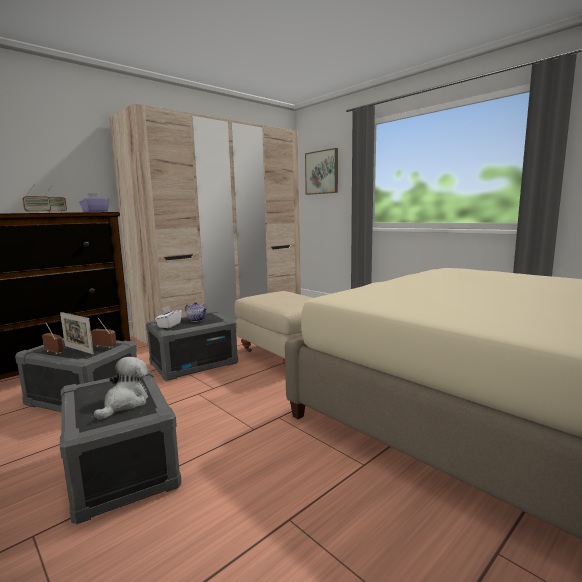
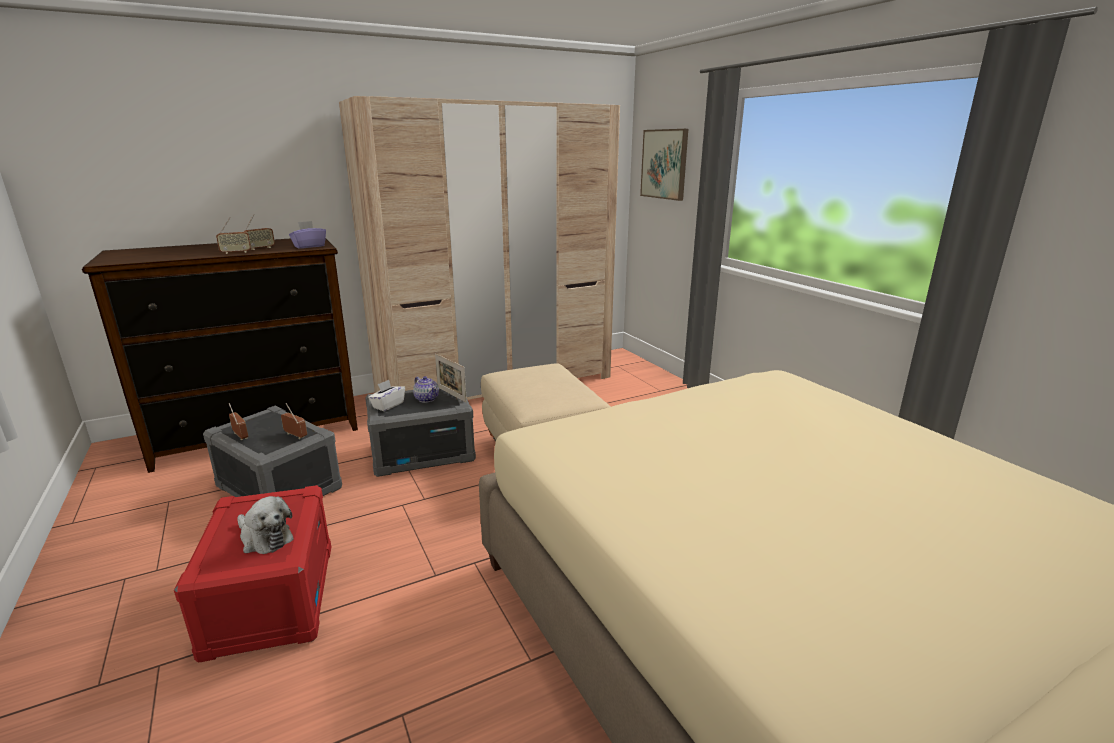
camera: 15 degrees right, 10 degrees up
picture frame [60,312,94,354] -> picture frame moved to [435,354,467,403]
grey storage box [60,370,182,524] -> red storage box [174,485,331,662]
plush toy [94,357,148,420] -> plush toy turned 90 degrees clockwise [238,496,294,554]

